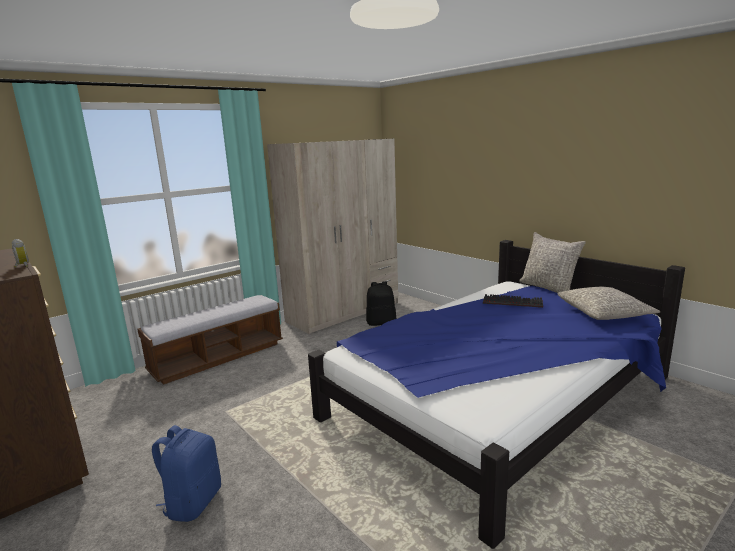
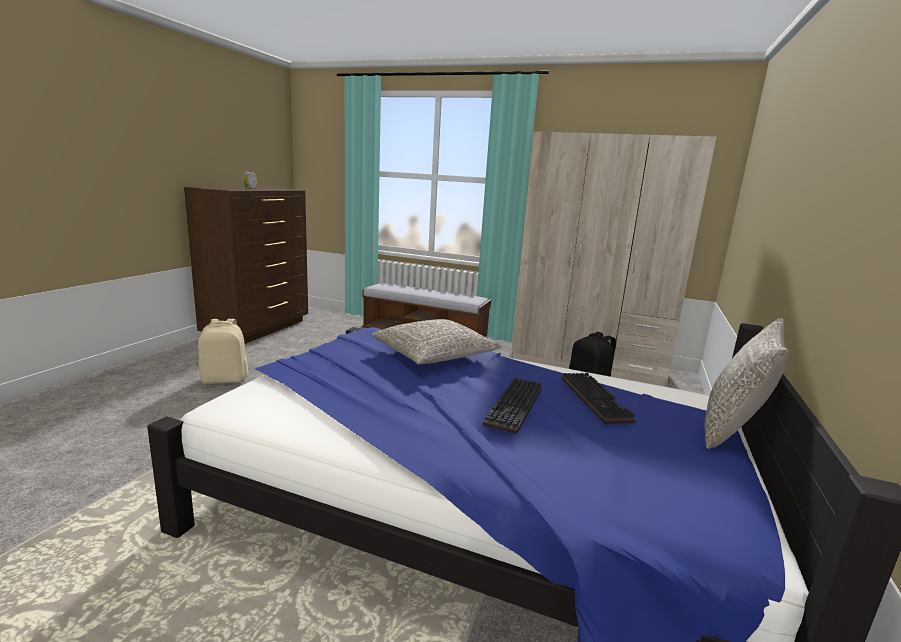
camera: 60 degrees right, 0 degrees up
blue backpack [152,425,221,522] -> beige backpack [198,319,248,384]
grey pillow [558,287,660,320] -> grey pillow moved to [371,319,501,365]
none -> keyboard [483,378,542,434]

